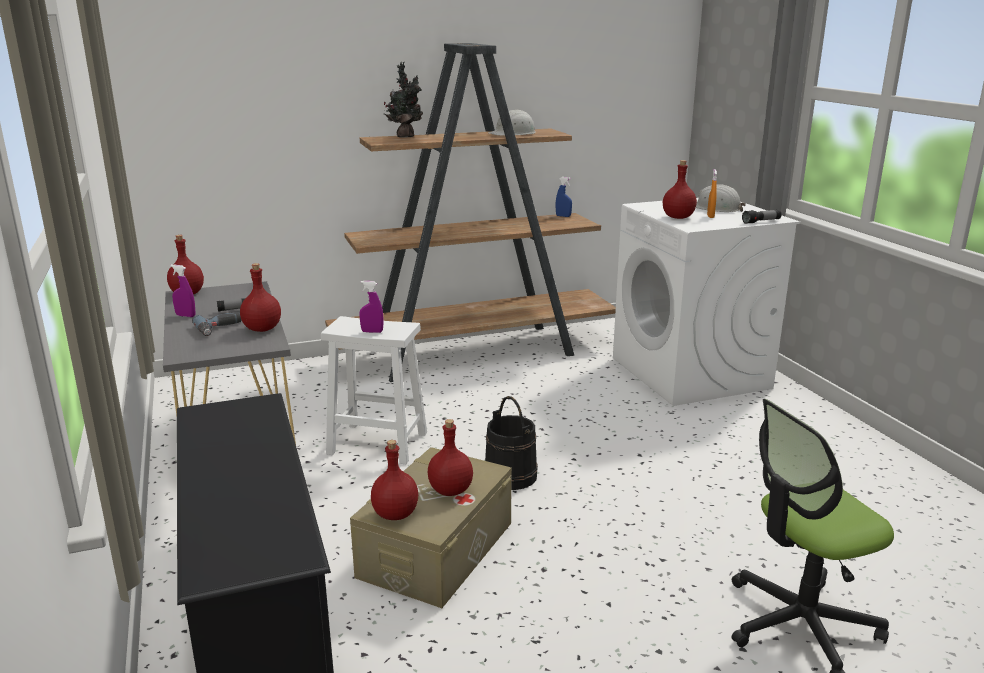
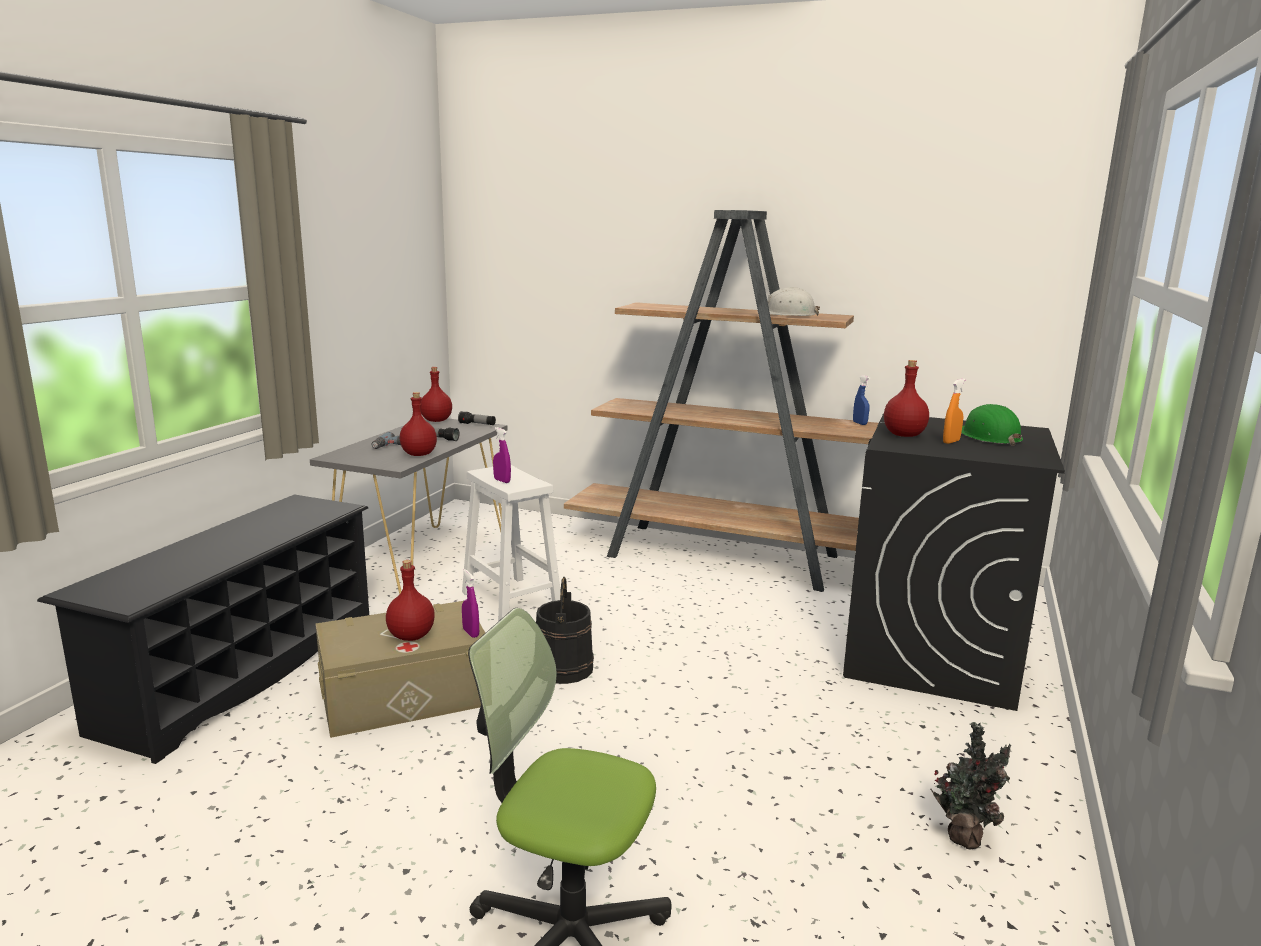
camera: 40 degrees right, 5 degrees down
purple spray bottle [170,264,195,317] -> purple spray bottle moved to [462,569,479,638]
red bottle [371,440,418,520] -> none
potted plant [384,62,423,138] -> potted plant moved to [930,722,1012,849]
white washing machine [613,198,800,406] -> black washing machine [843,414,1065,711]
white hard hat [696,184,746,212] -> green hard hat [961,404,1023,446]
flashlight [742,210,782,224] -> flashlight moved to [458,411,496,425]

